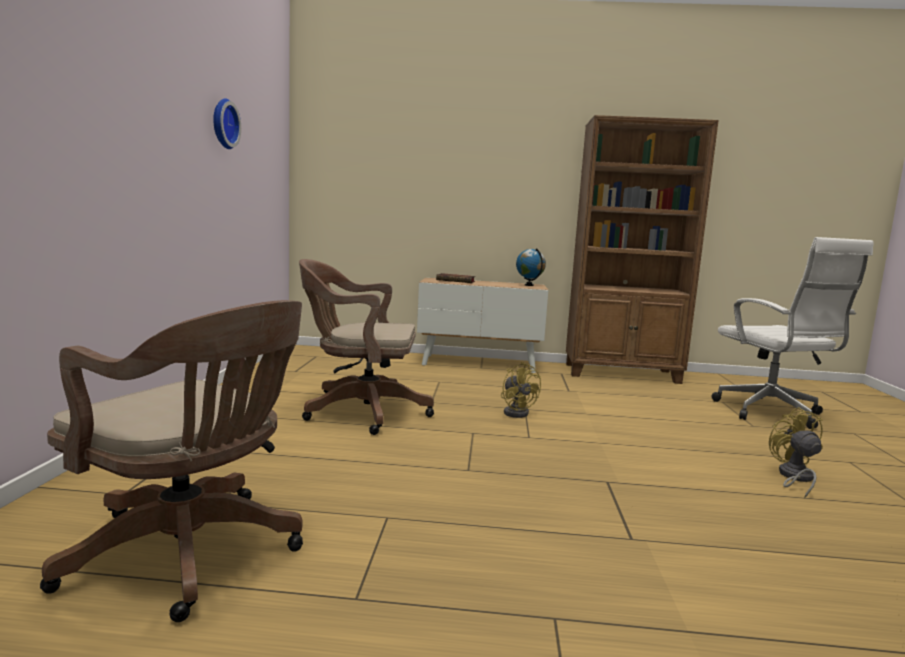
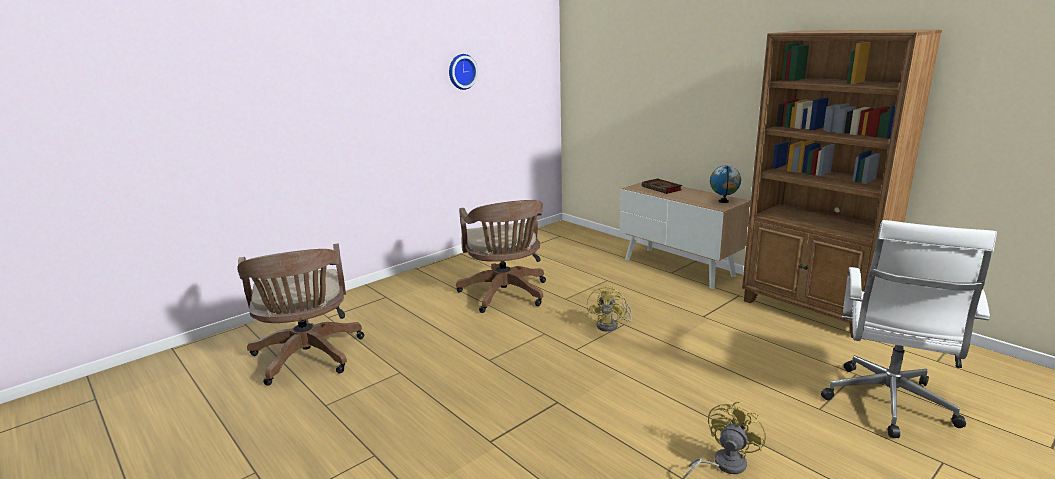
camera: 45 degrees right, 10 degrees up
brown office chair [299,259,434,435] -> brown office chair turned 150 degrees counterclockwise [456,200,546,313]

